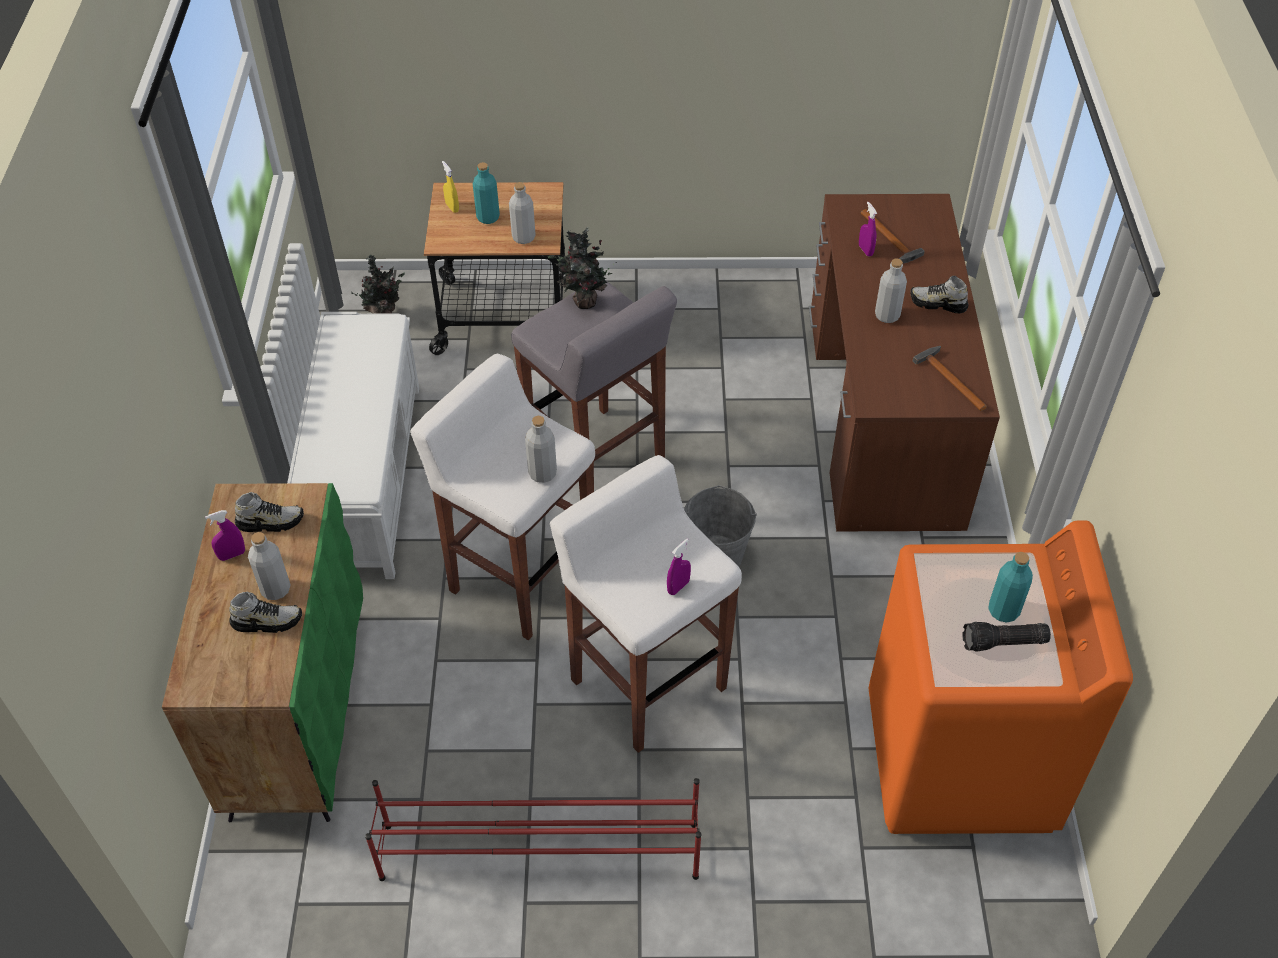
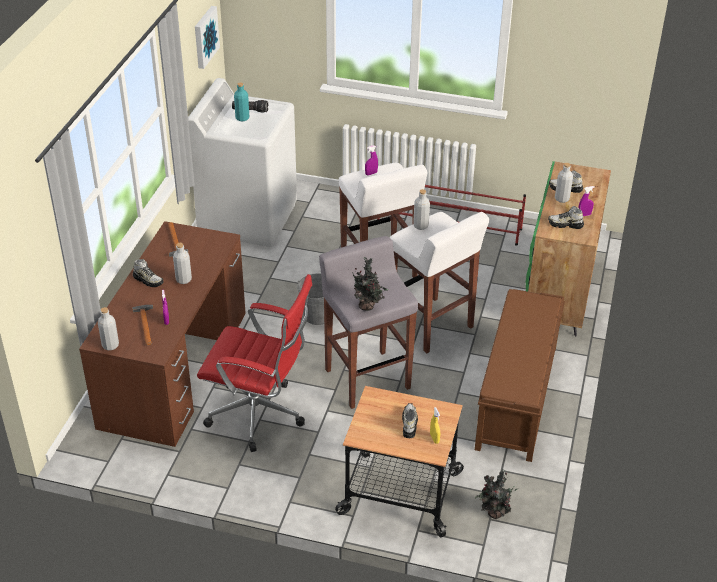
camera: 165 degrees left, 10 degrees down
white bench [287,312,419,579] -> brown bench [475,289,565,462]
turquoise bottle [473,162,500,224] -> shoe [402,403,418,438]
grey bottle [509,182,536,244] -> grey bottle moved to [98,307,119,350]
orange washing machine [868,521,1133,834] -> white washing machine [188,78,297,247]
none -> picture [195,6,220,69]
none -> red office chair [197,274,312,452]

